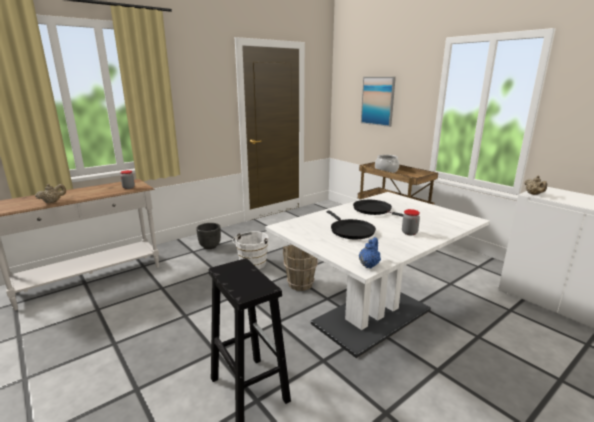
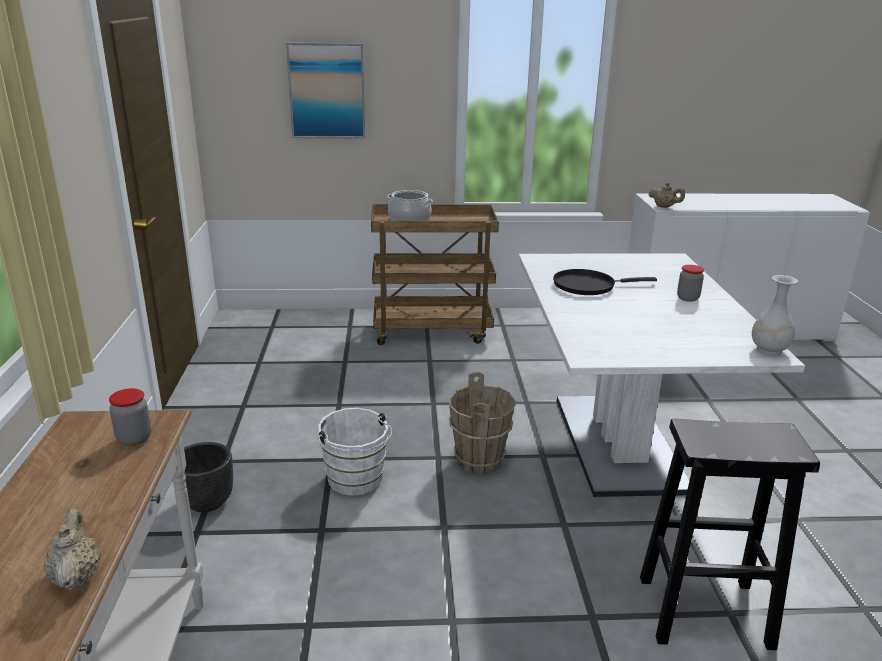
camera: 55 degrees left, 5 degrees up
black frying pan [327,210,376,239] -> none
blue teapot [359,237,381,269] -> white vase [752,275,798,356]

